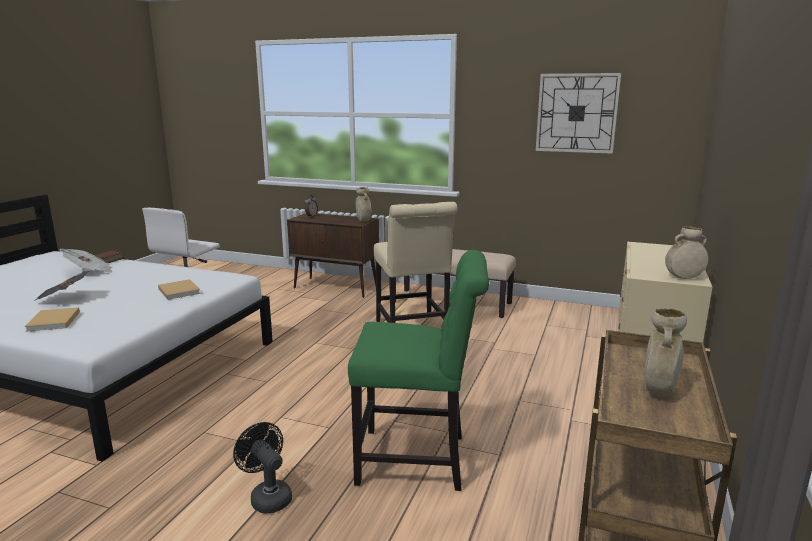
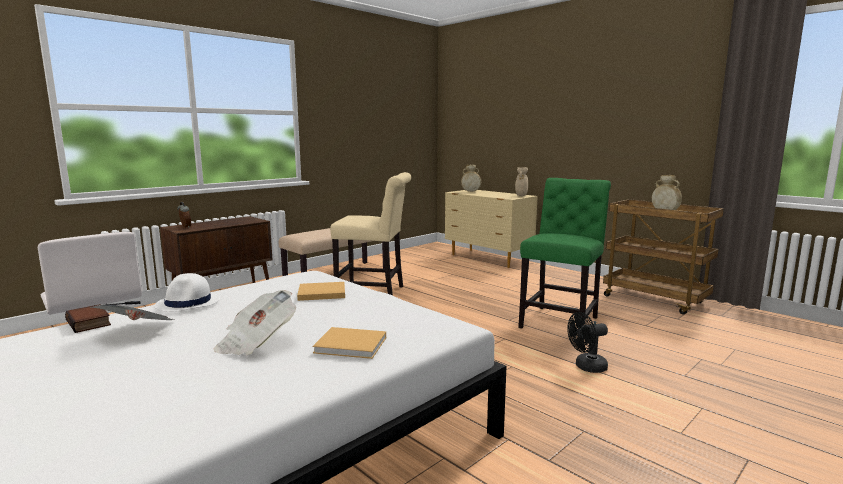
camera: 65 degrees left, 5 degrees down
beige vase [356,187,371,222] -> beige vase moved to [461,165,481,192]
wall clock [536,73,621,154] -> none
none -> white hat [154,273,220,312]

